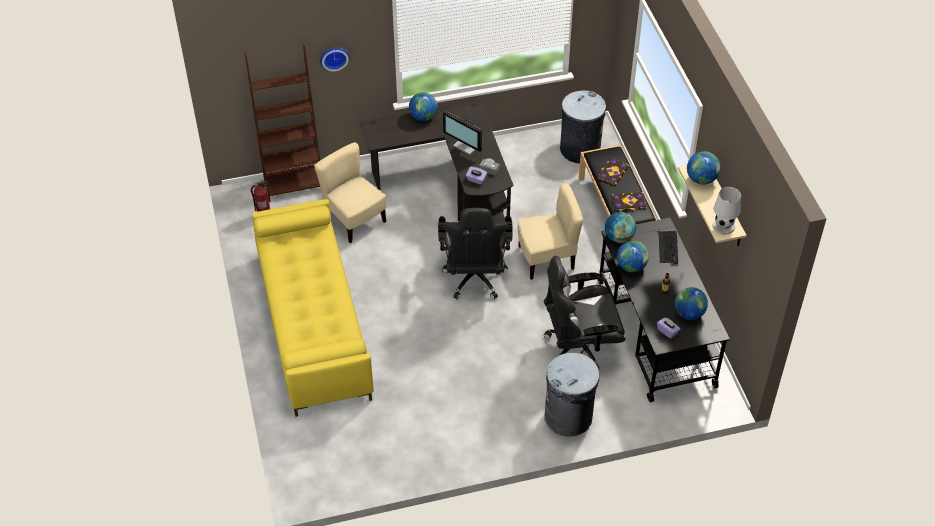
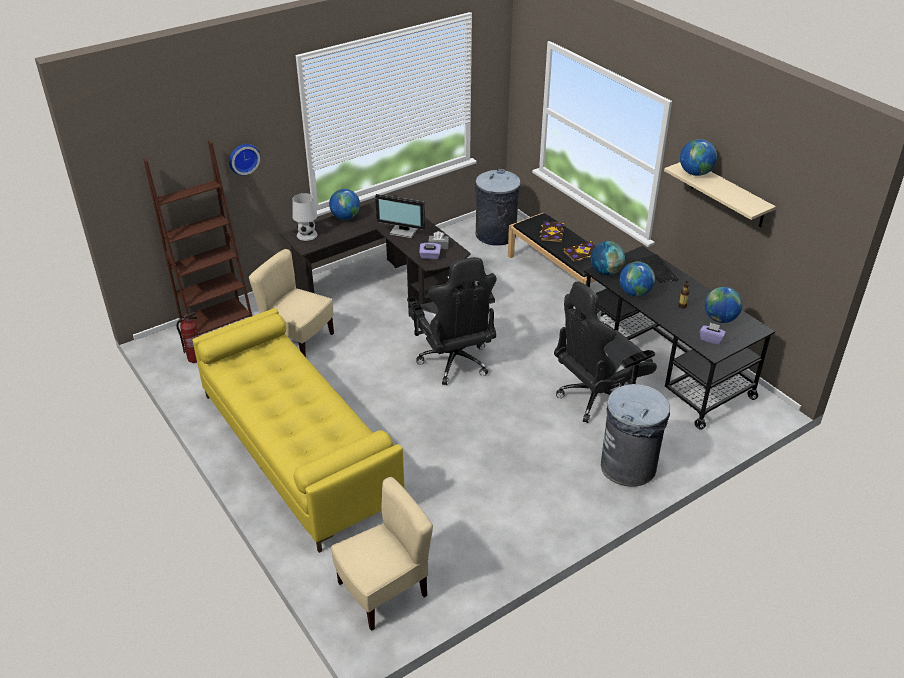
camera: 20 degrees left, 10 degrees down
beige chair [518,183,583,280] -> beige chair moved to [331,477,433,631]
white table lamp [713,187,741,234] -> white table lamp moved to [293,193,318,241]

